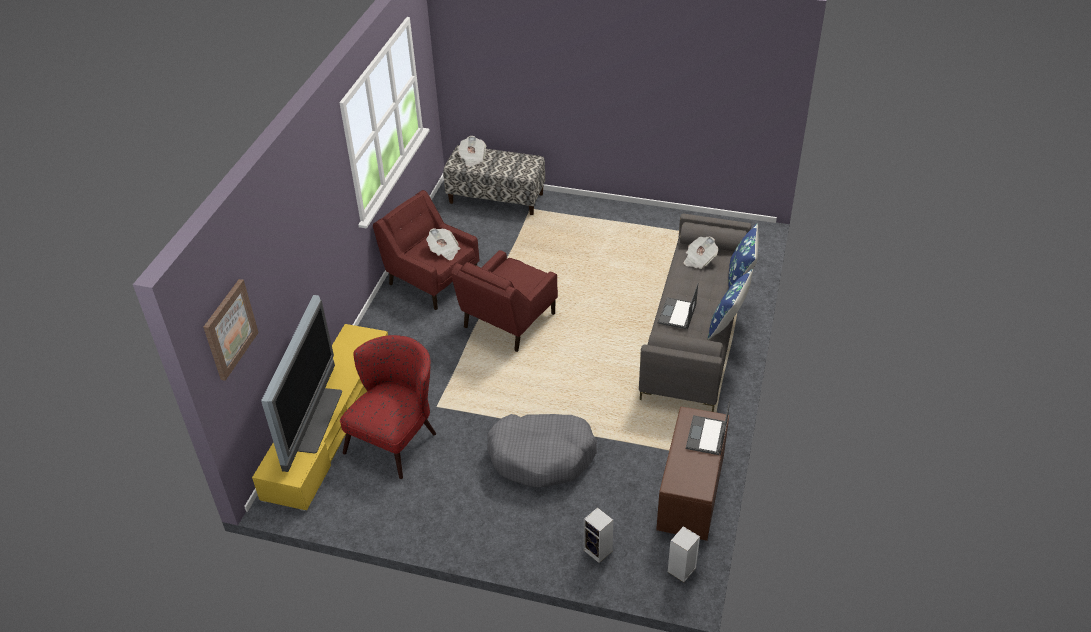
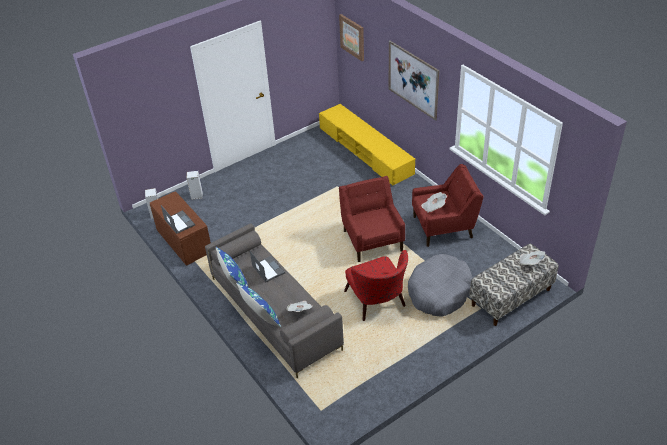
camera: 130 degrees right, 0 degrees up
television [261,295,342,472] -> none
red armchair [340,335,436,479] -> red armchair moved to [344,250,408,321]
grey dog bed [487,414,597,488] -> grey dog bed moved to [408,254,473,317]
none -> picture [389,40,439,121]

